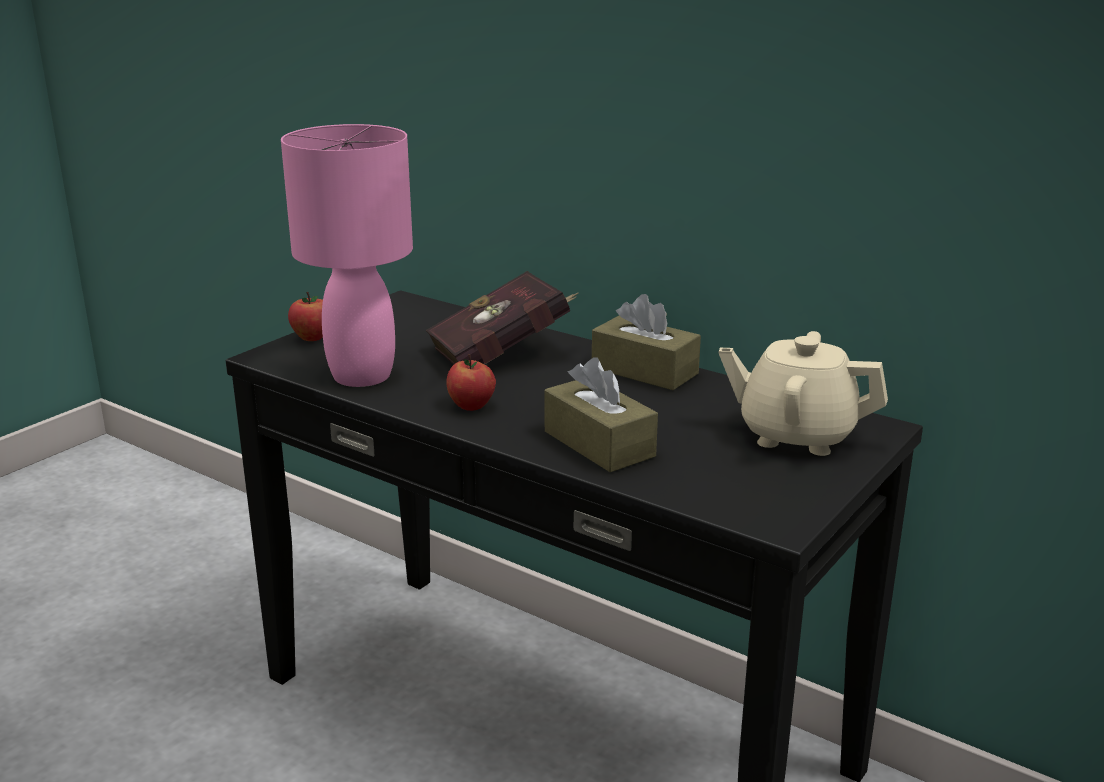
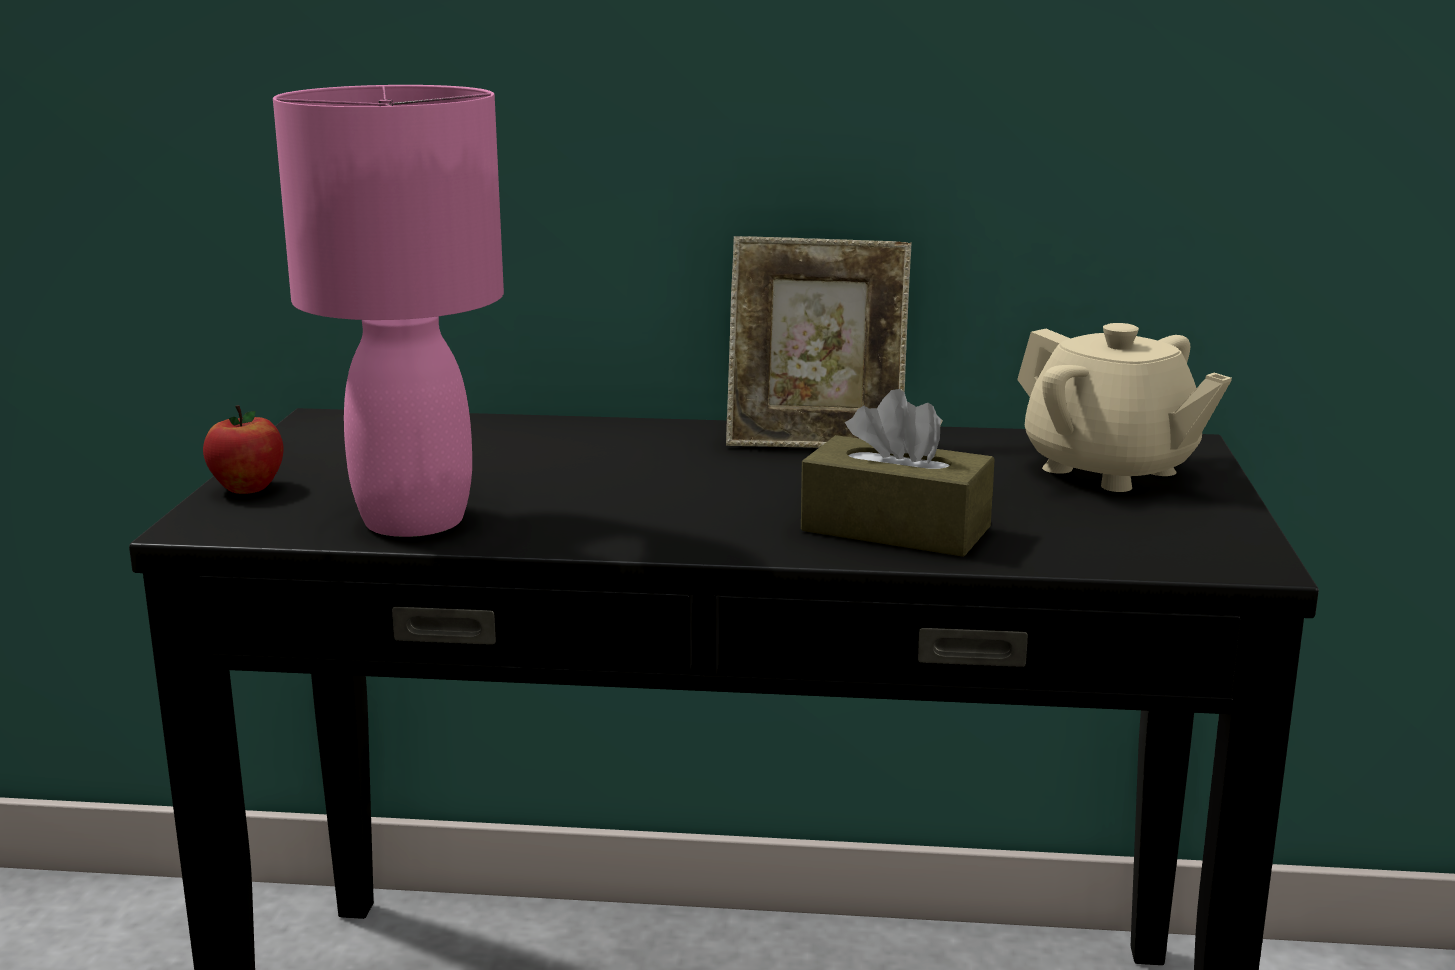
camera: 30 degrees left, 5 degrees down
red book [426,271,578,365] -> none
apple [446,354,496,411] -> none
brown tissue box [592,294,701,390] -> picture frame [726,236,911,448]
beige teapot [719,331,888,456] -> beige teapot turned 120 degrees counterclockwise [1017,323,1232,492]

